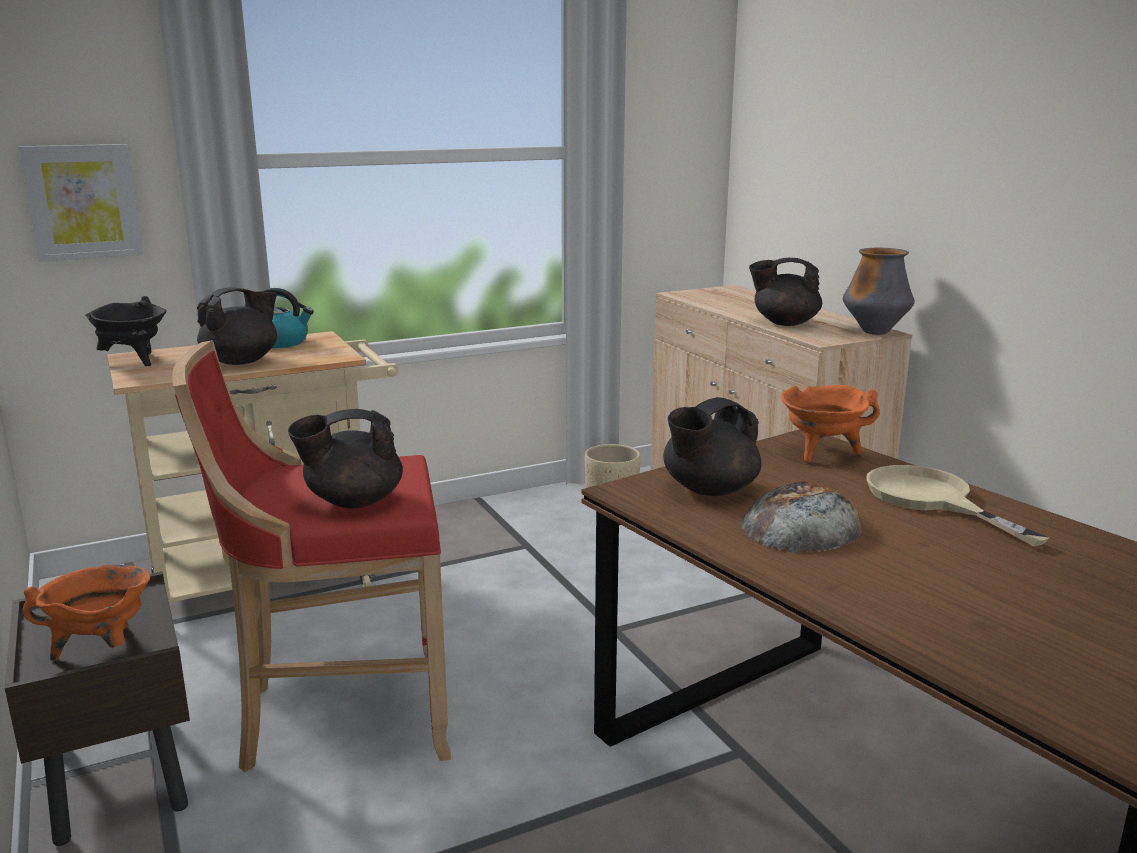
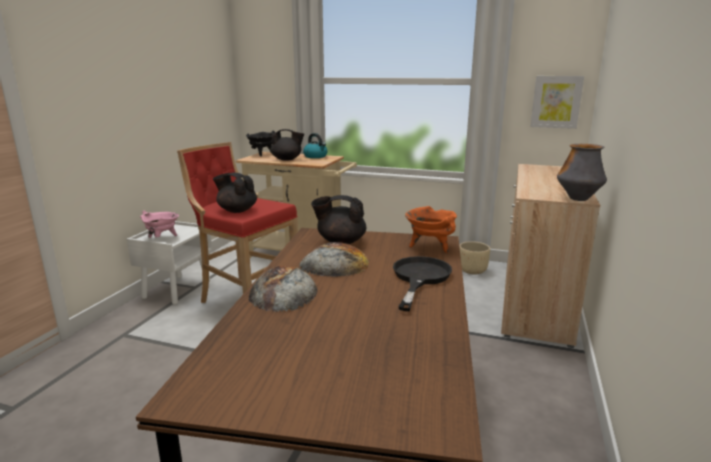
camera: 45 degrees right, 0 degrees up
brown nightstand [5,572,190,846] -> white nightstand [127,221,212,305]
picture [19,144,143,262] -> picture moved to [530,76,584,129]
orange cooking pot [23,565,150,661] -> pink cooking pot [140,211,179,238]
black teapot [749,258,822,326] -> none
beige frying pan [866,465,1049,546] -> black frying pan [393,256,452,311]
none -> bread [248,266,318,312]

